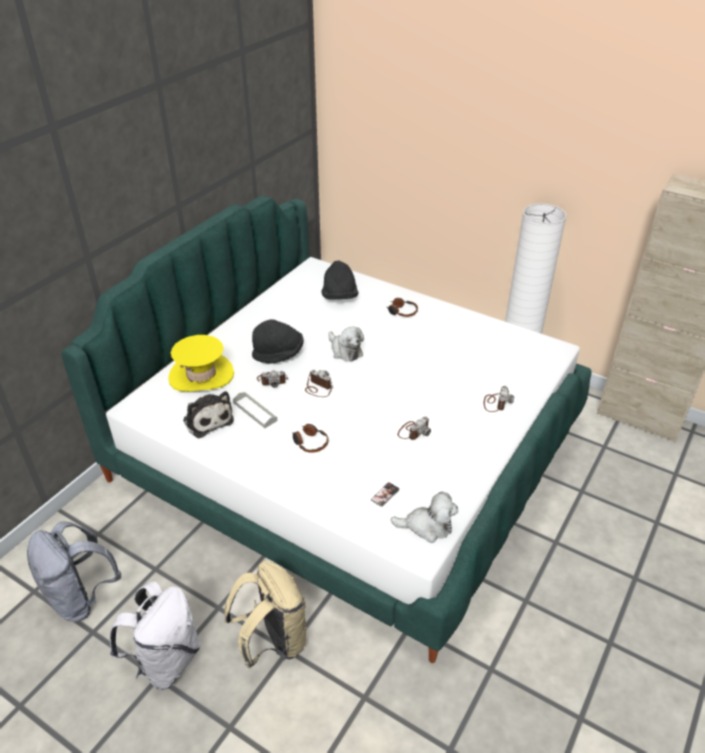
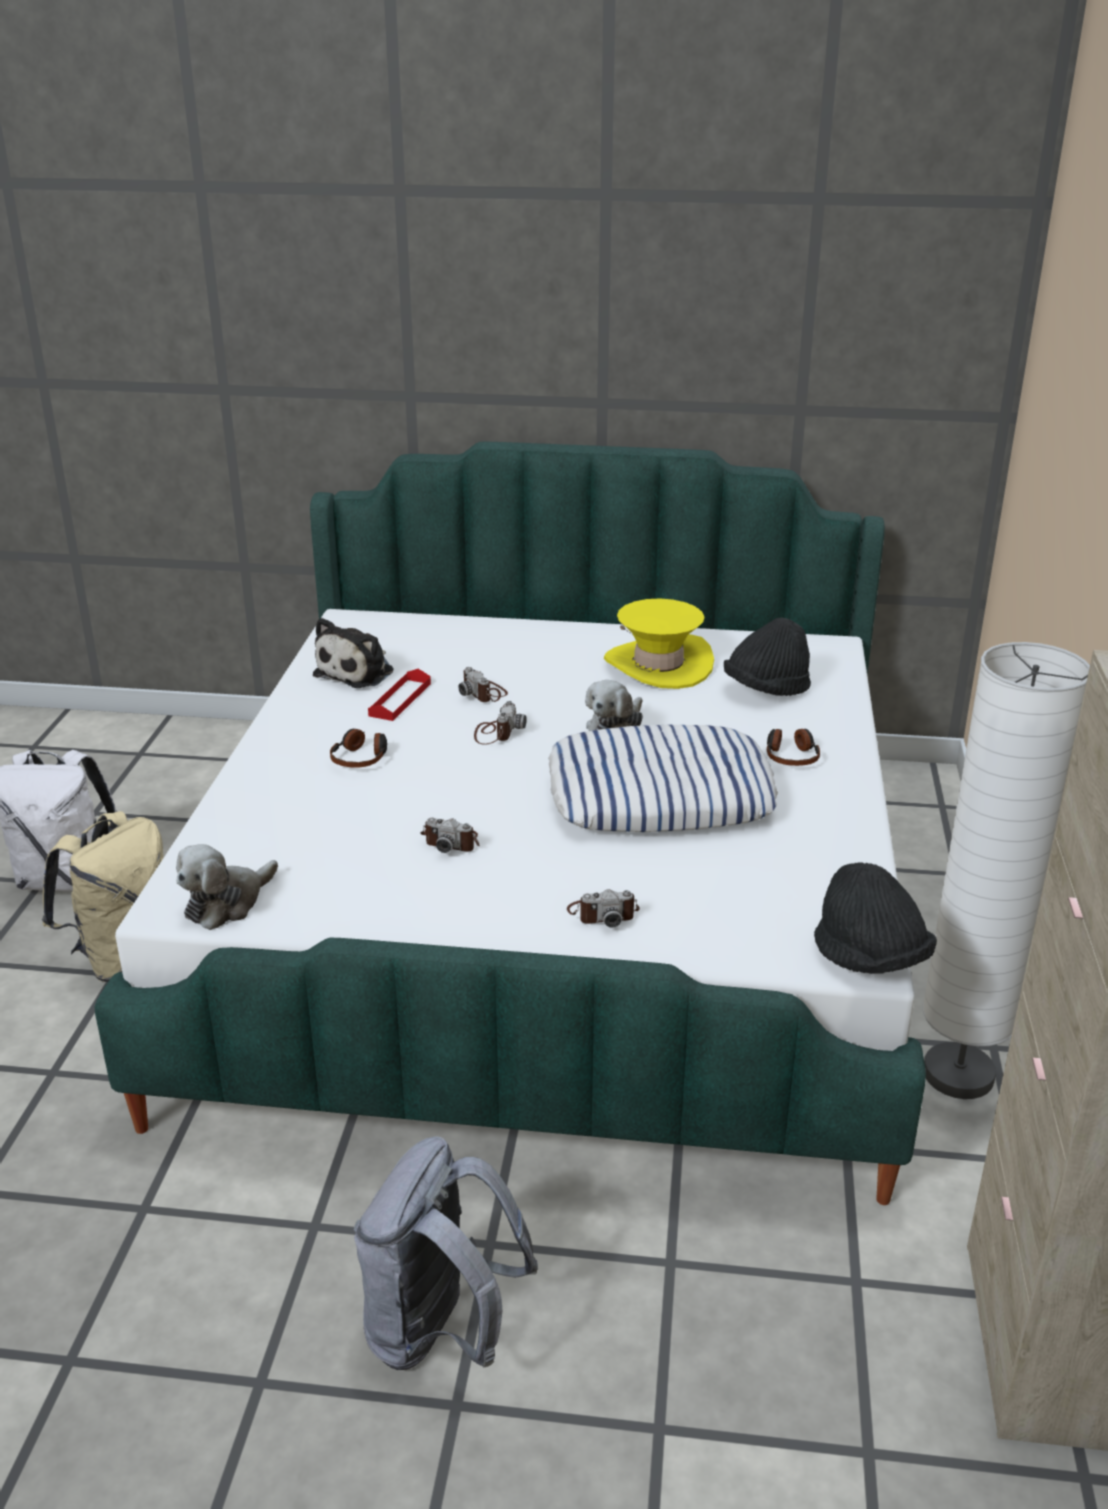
camera: 65 degrees right, 10 degrees down
grey backpack [27,521,121,622] -> grey backpack moved to [354,1136,538,1370]
yellow hat [168,335,234,392] -> yellow hat moved to [604,598,714,689]
grey tray [233,392,278,428] -> red tray [368,669,431,721]
black hat [252,319,304,364] -> black hat moved to [814,862,937,974]
phone [371,482,400,507] -> none
plush toy [391,491,458,543] -> plush toy turned 60 degrees clockwise [176,844,278,930]
none -> pillow [548,725,778,832]

